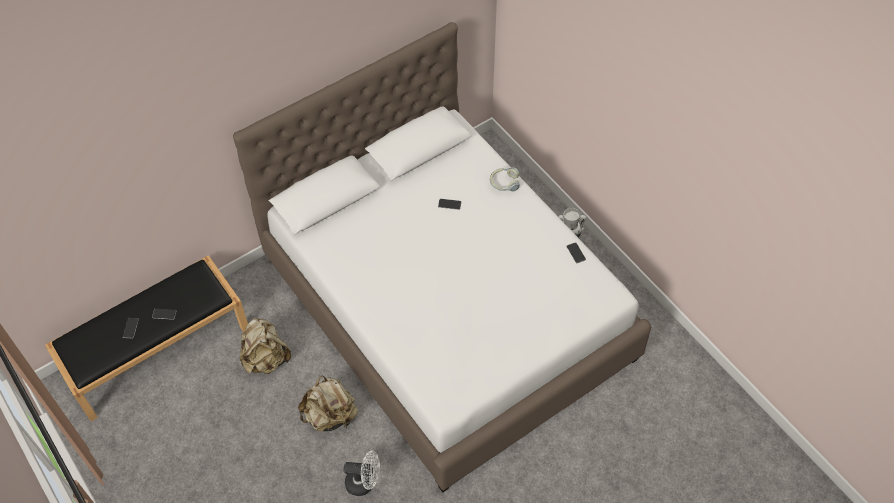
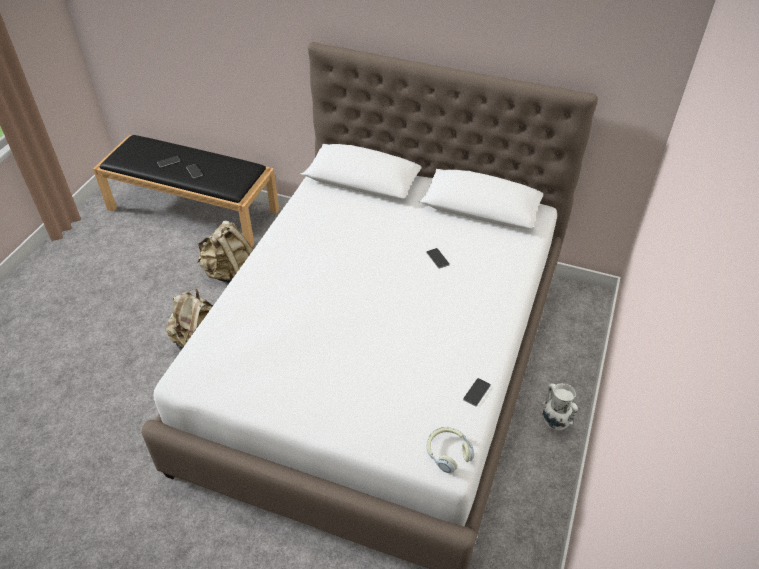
camera: 55 degrees right, 10 degrees down
white fan [344,451,380,496] -> none
headphones [490,167,520,191] -> headphones moved to [426,427,474,473]

